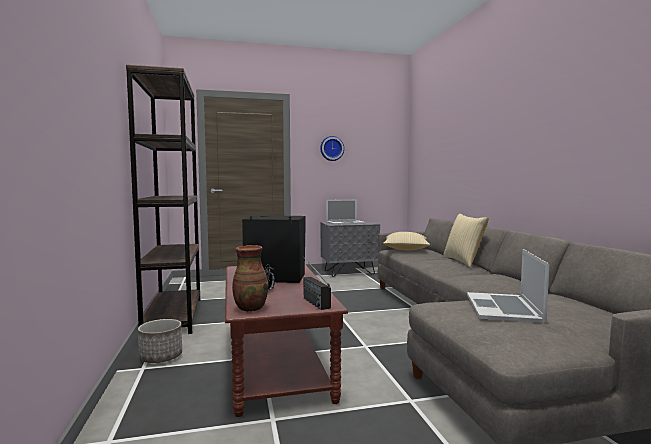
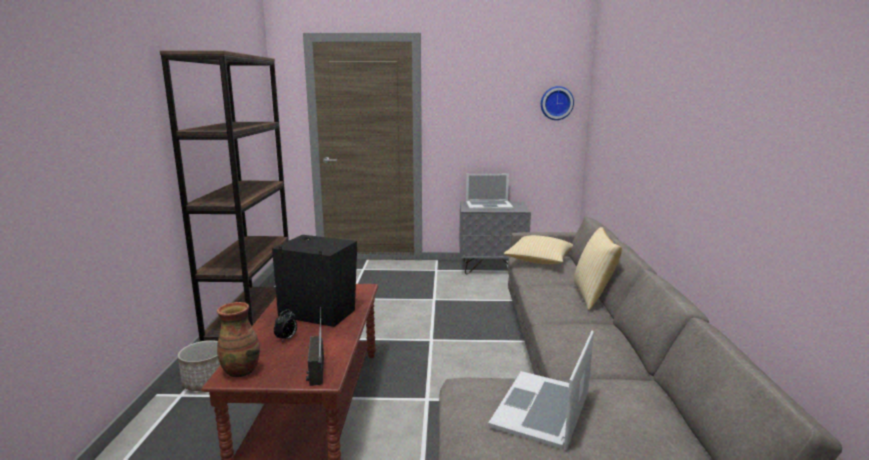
camera: 15 degrees right, 10 degrees up
wall clock [320,136,344,161] -> wall clock moved to [541,86,574,120]

